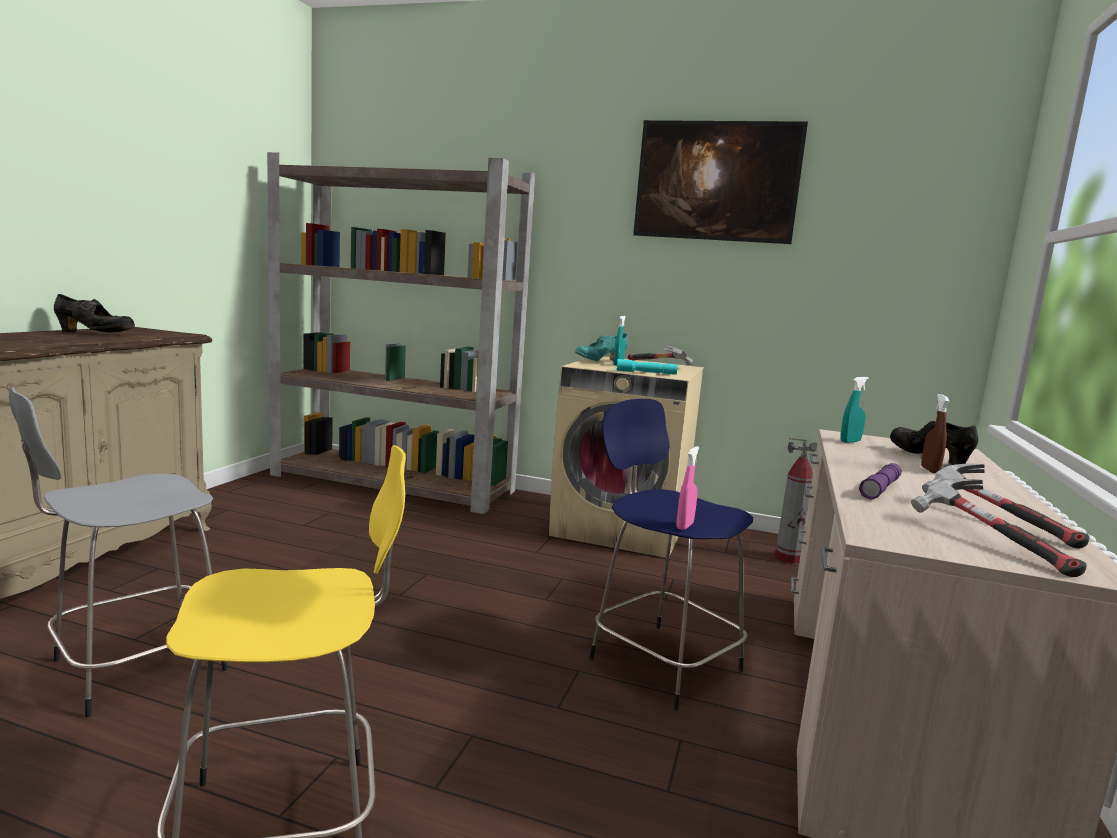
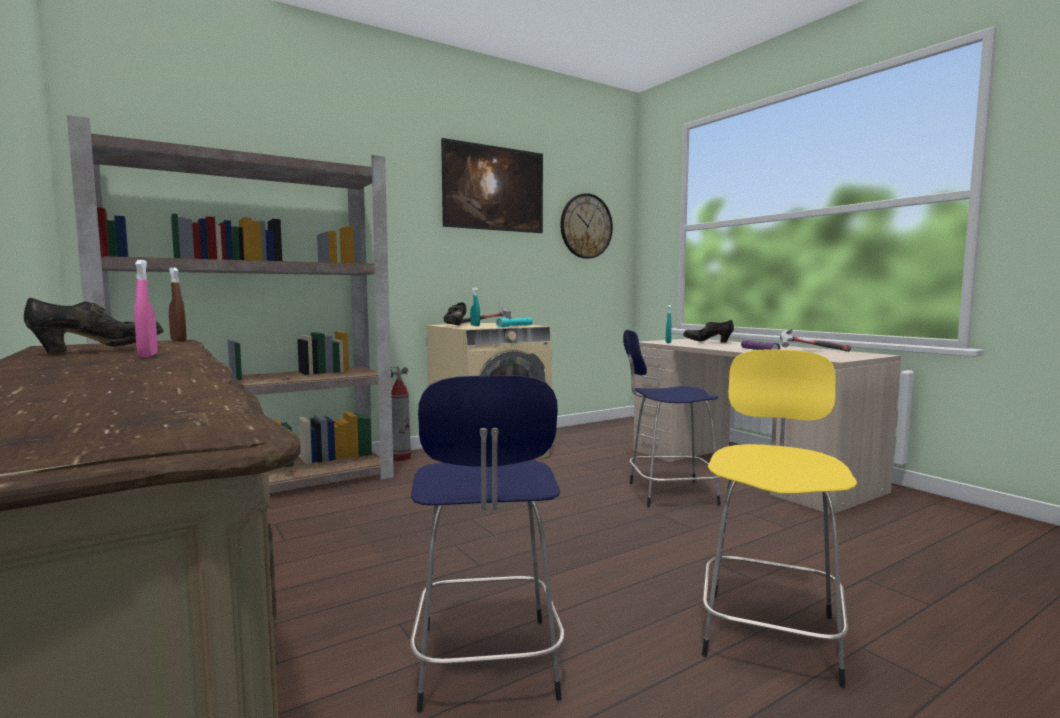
camera: 50 degrees left, 5 degrees down
grey stool [9,387,228,717] -> blue stool [410,375,564,713]
turquoise shoe [575,333,628,361] -> black shoe [443,302,467,325]
pink spray bottle [676,446,699,530] -> pink spray bottle moved to [134,260,158,357]
fire extinguisher [775,437,817,564] -> fire extinguisher moved to [391,366,411,461]
hammer [911,479,1087,577] -> none
brown spray bottle [921,394,950,473] -> brown spray bottle moved to [169,268,187,342]
none -> wall clock [560,193,613,259]

